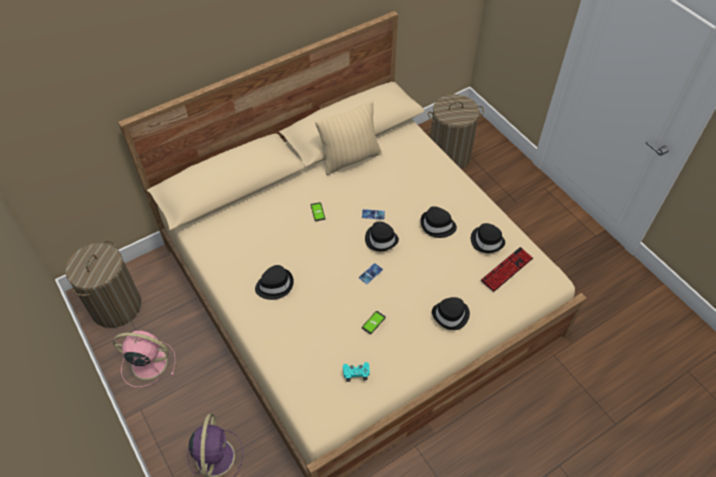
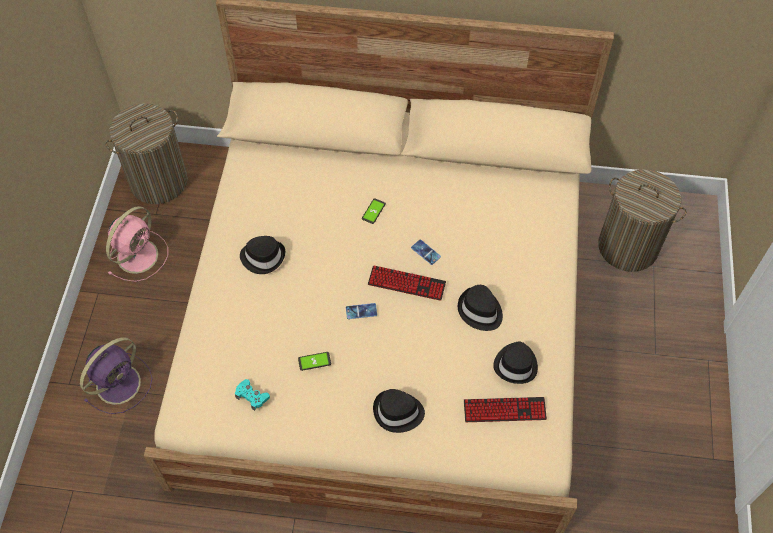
camera: 40 degrees right, 5 degrees up
pink fan [113,331,176,387] -> pink fan turned 75 degrees clockwise [106,206,168,282]
beige pillow [315,101,382,175] -> none
black hat [365,221,399,251] -> keyboard [368,265,446,301]

